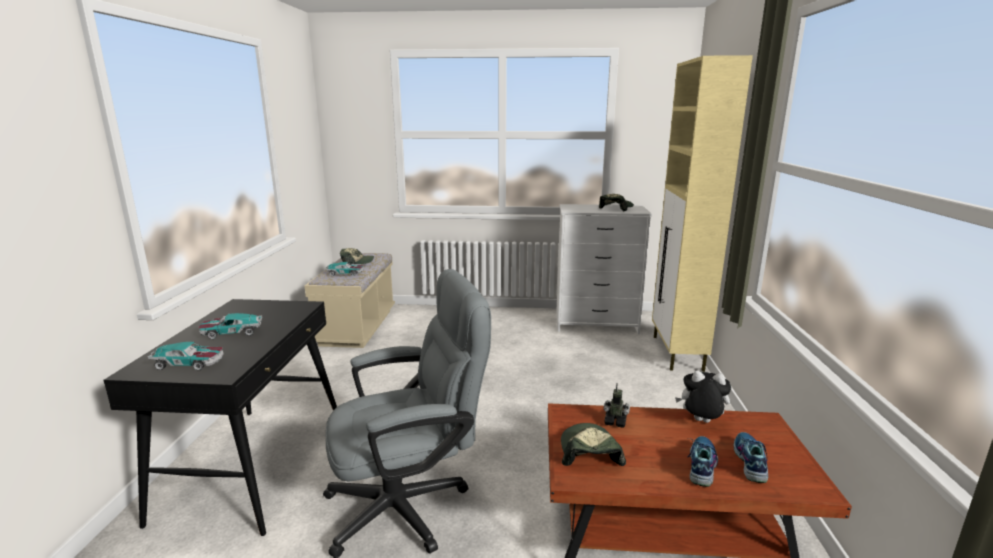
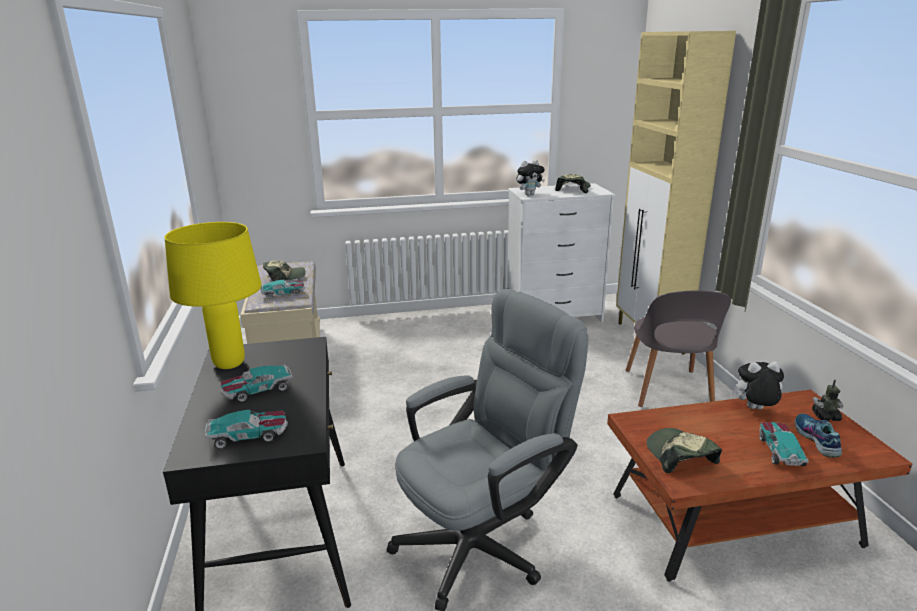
camera: 15 degrees left, 5 degrees up
toy robot [603,383,630,428] -> toy robot moved to [812,379,843,421]
shoe [687,436,718,487] -> toy car [759,422,809,466]
none -> yellow table lamp [164,222,262,369]
none -> plush toy [516,160,545,196]
none -> grey chair [626,291,731,407]

